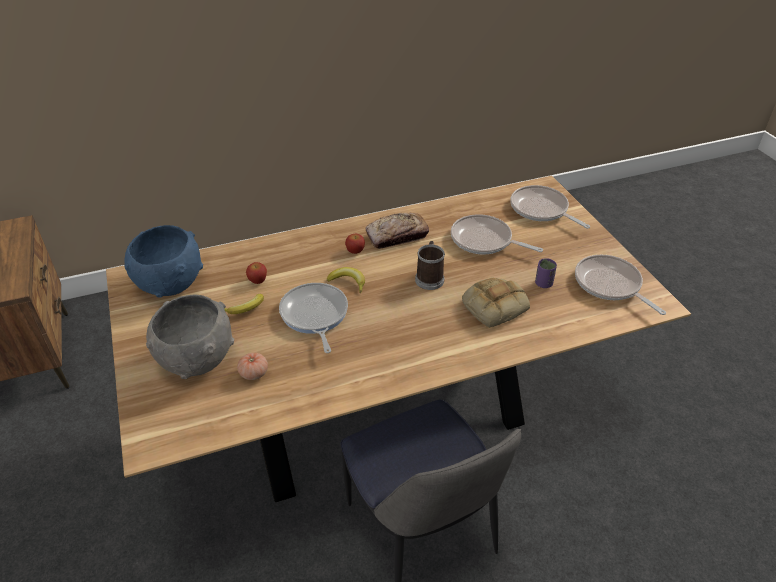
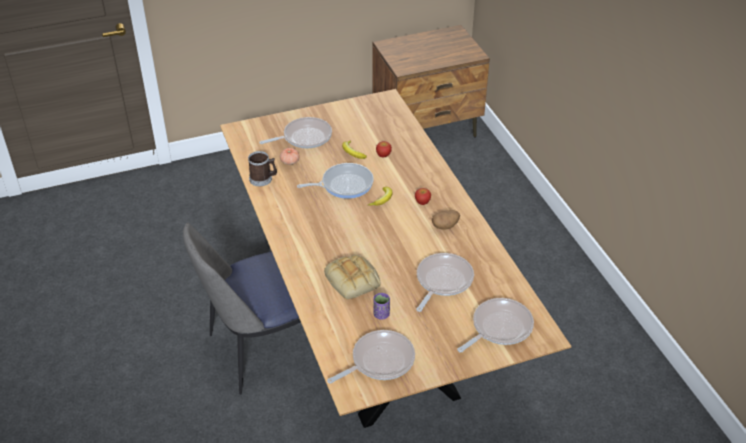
camera: 90 degrees right, 0 degrees up
blue bowl [124,225,203,298] -> none
grey bowl [146,295,234,379] -> frying pan [259,117,332,148]
bread [365,213,429,249] -> potato [432,210,460,230]
mug [415,241,445,290] -> mug moved to [248,151,277,186]

